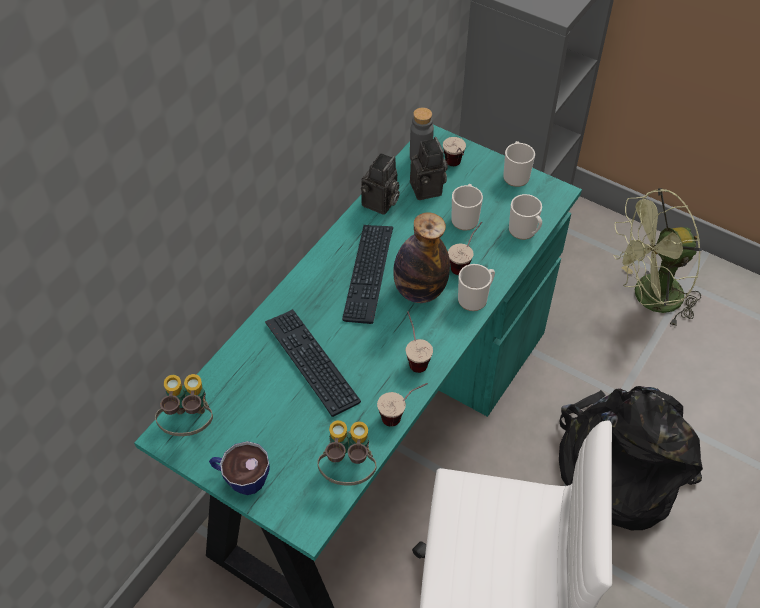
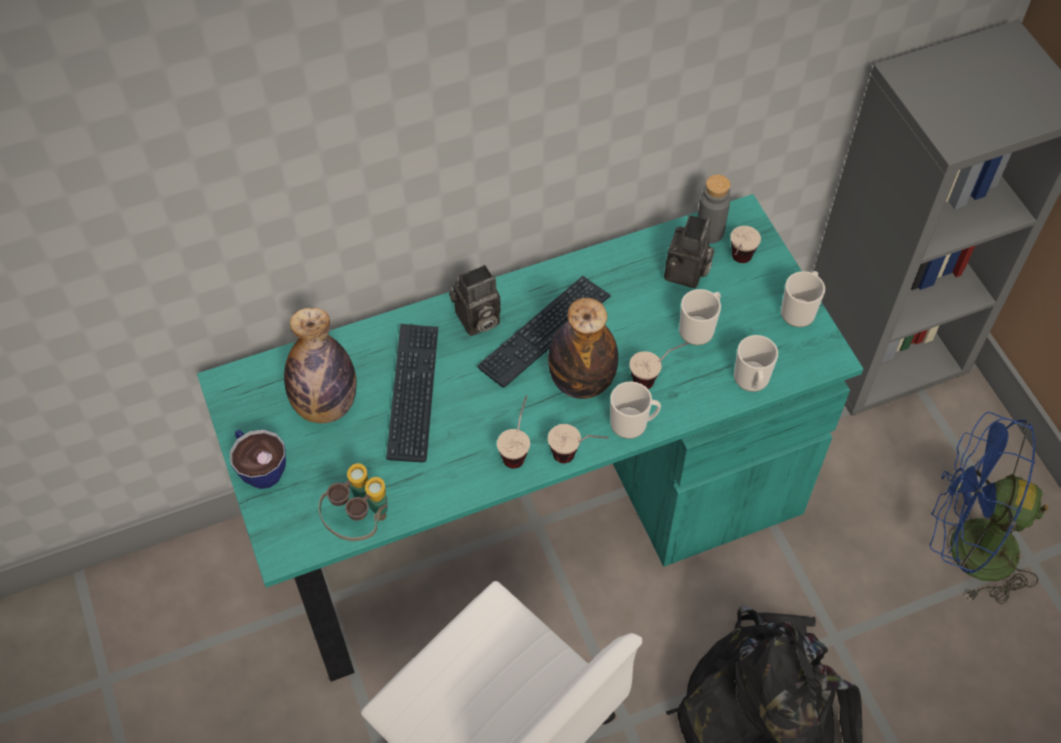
camera: 35 degrees right, 5 degrees up
binoculars [155,374,213,436] -> none
camera [361,153,400,215] -> camera moved to [449,265,501,336]
cup [377,383,428,427] -> cup moved to [548,424,609,463]
green fan [613,188,702,327] -> blue fan [929,412,1048,604]
none -> bottle [284,308,356,423]

